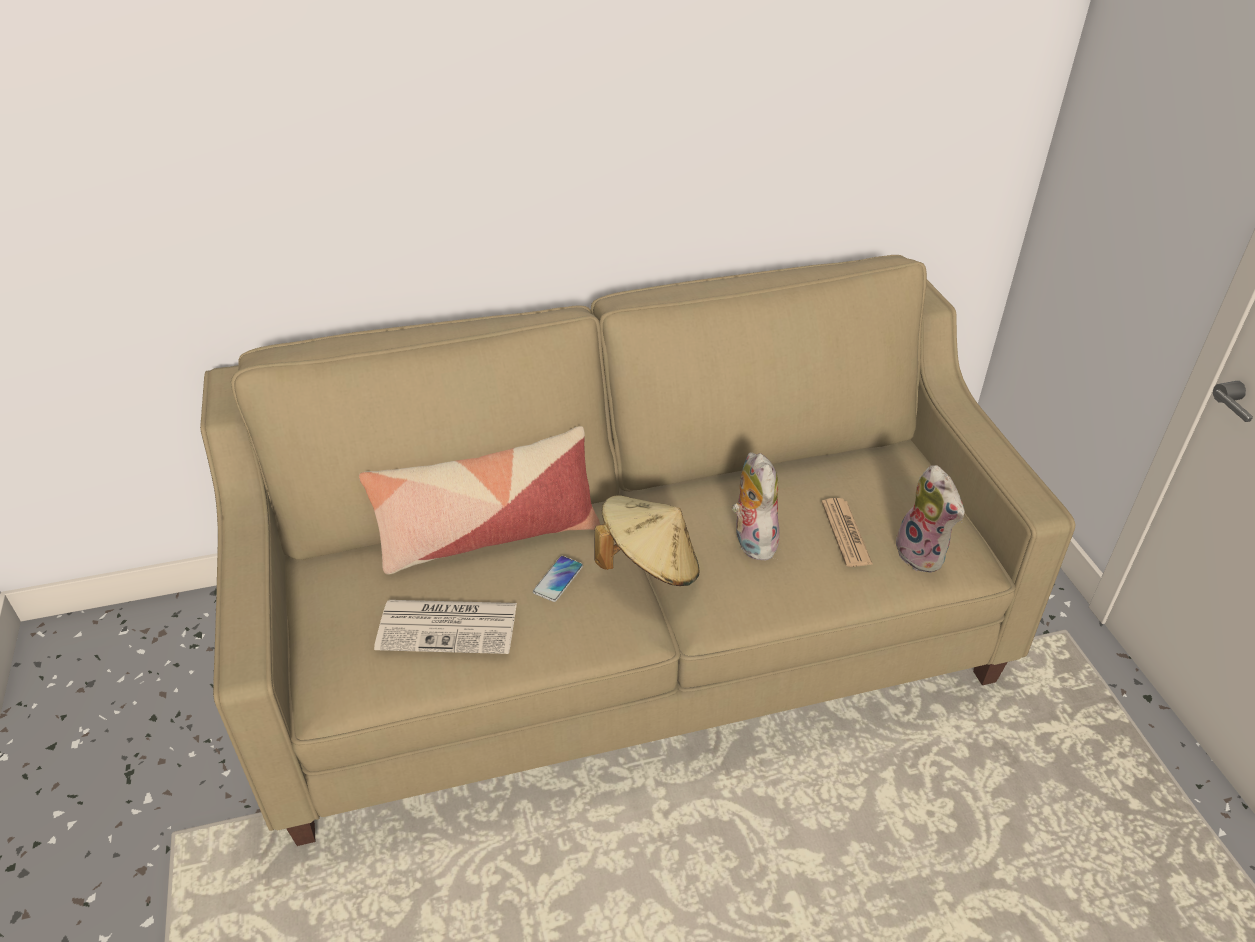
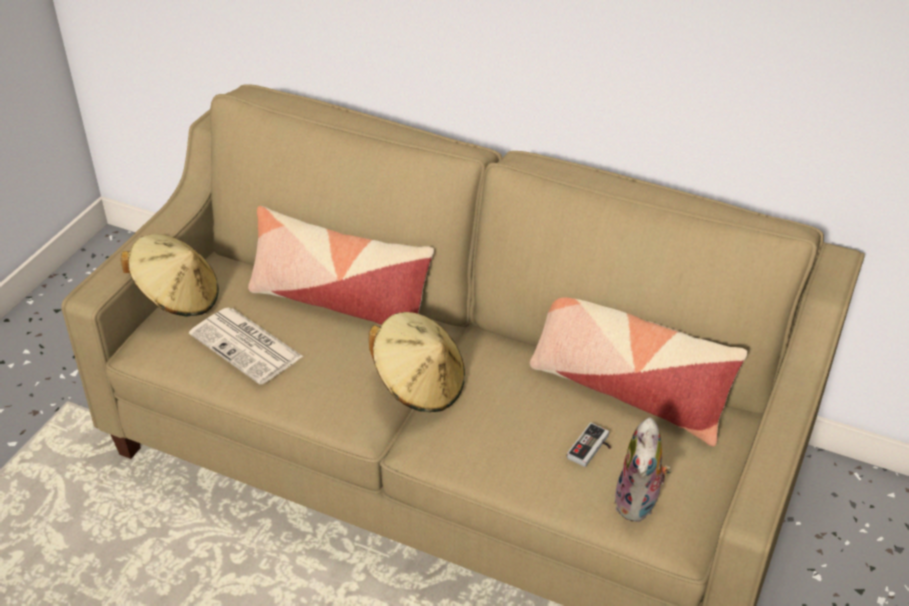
camera: 40 degrees right, 0 degrees up
phone [533,556,583,602] -> none
plush toy [732,452,780,561] -> none
newspaper [822,498,873,567] -> game controller [567,423,611,467]
none -> beige hat [121,234,219,317]
none -> pillow [530,298,748,446]

